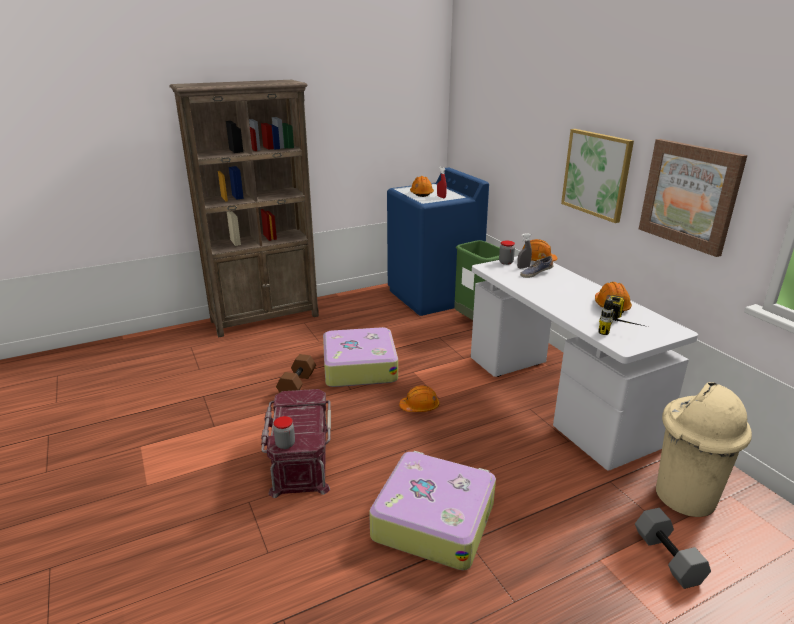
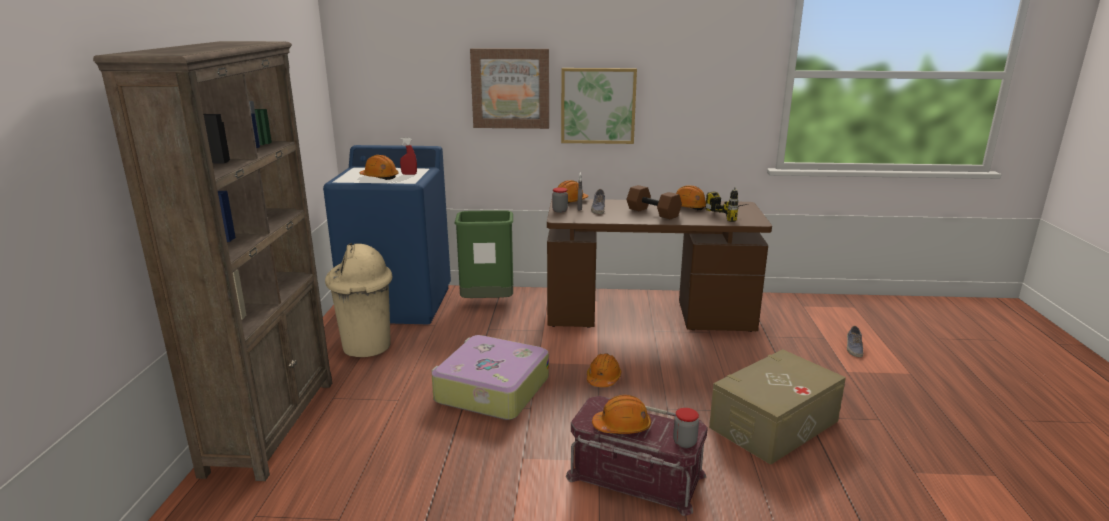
camera: 60 degrees left, 5 degrees down
brown dumbbell [276,354,316,393] -> brown dumbbell moved to [626,185,682,219]
suitcase [369,451,496,570] -> beige storage box [709,349,846,465]
white desk [471,256,698,470] -> brown desk [547,199,772,332]
grey dumbbell [635,508,711,589] -> shoe [847,326,863,357]
picture [639,139,747,257] -> picture moved to [470,48,549,129]
beige trash can [656,382,752,517] -> beige trash can moved to [325,243,392,357]
none -> orange hard hat [592,395,651,434]

